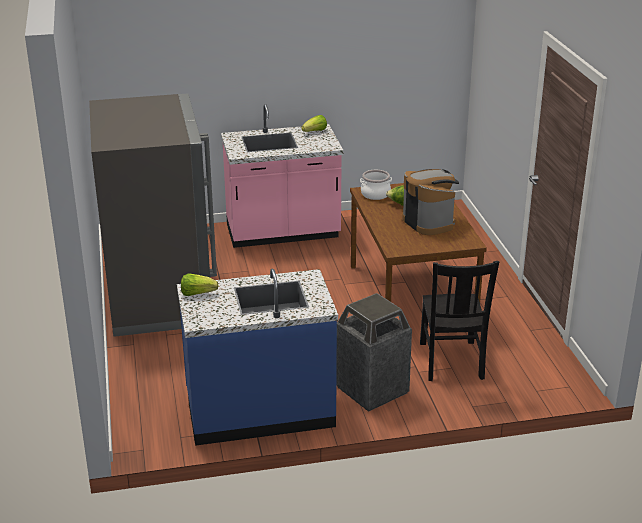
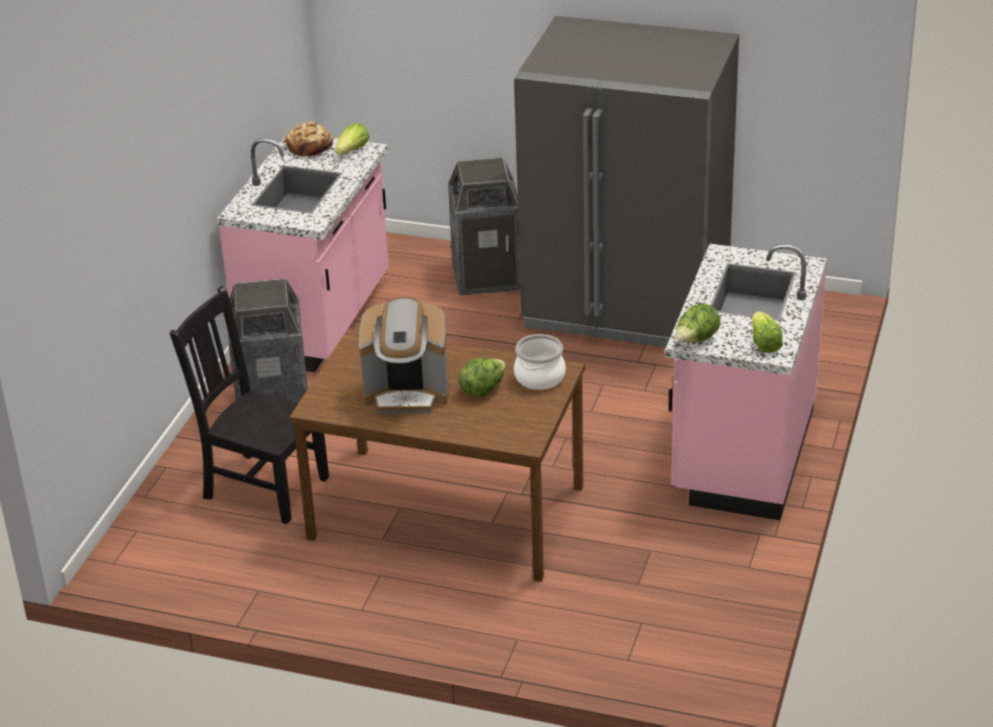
camera: 120 degrees right, 5 degrees up
blue counter [177,268,338,446] -> pink counter [217,135,389,372]
none -> bread [285,121,333,157]
none -> trash can [448,158,520,295]
none -> lettuce [676,303,720,343]

